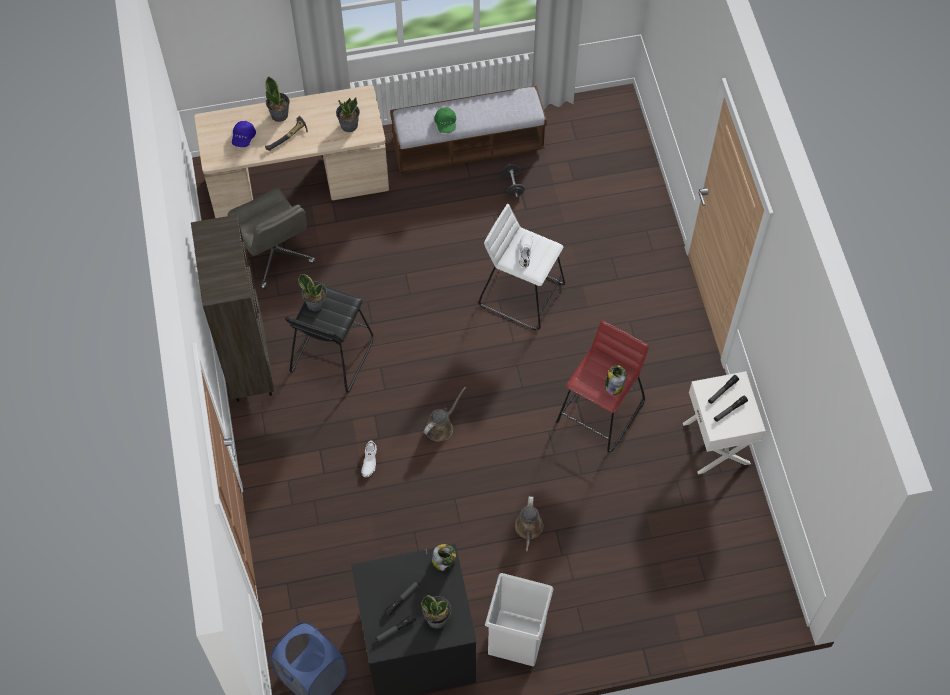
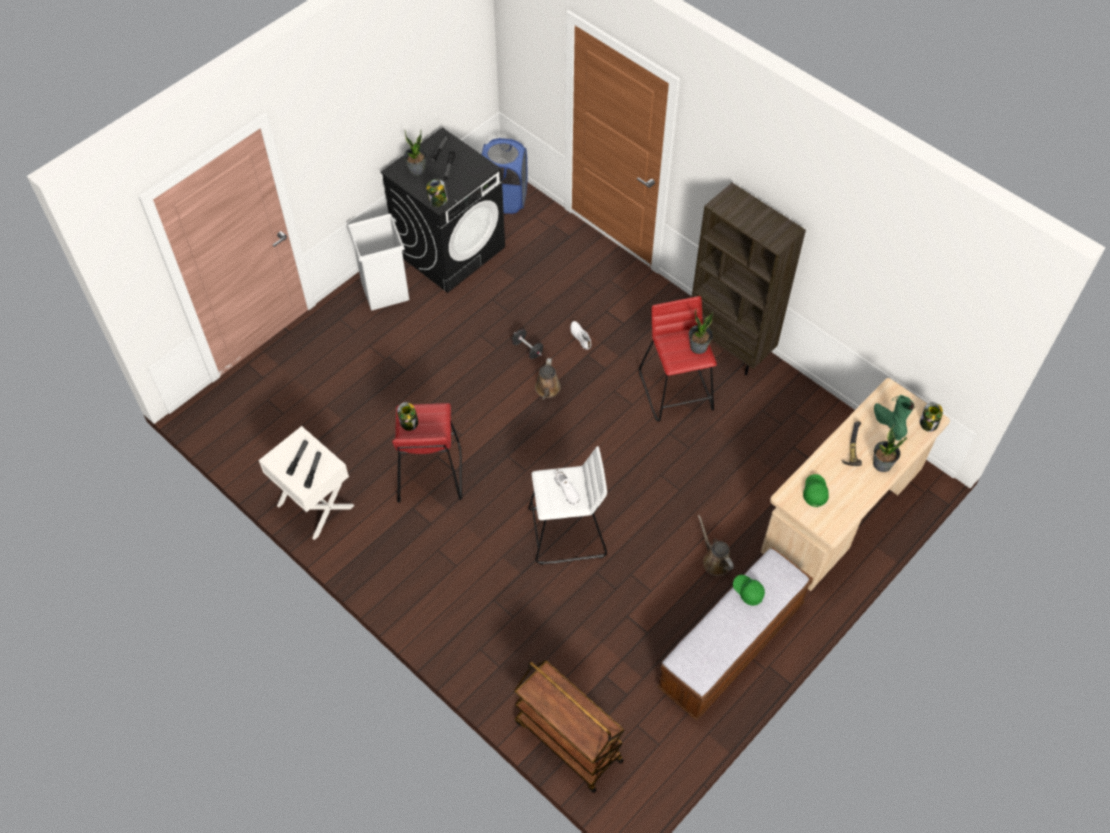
camera: 145 degrees right, 5 degrees down
grey office chair [227,188,316,289] -> none
blue cap [232,121,256,147] -> green boot [874,395,915,441]
black stool [285,286,373,392] -> red stool [639,296,717,422]
potted plant [336,97,360,132] -> green cap [803,474,829,507]
black dumbbell [502,164,525,197] -> black dumbbell moved to [512,329,543,359]
brown watering can [515,496,544,551] -> brown watering can moved to [698,515,734,576]
none -> brown cart [514,660,625,793]
none -> jar [920,402,943,432]

